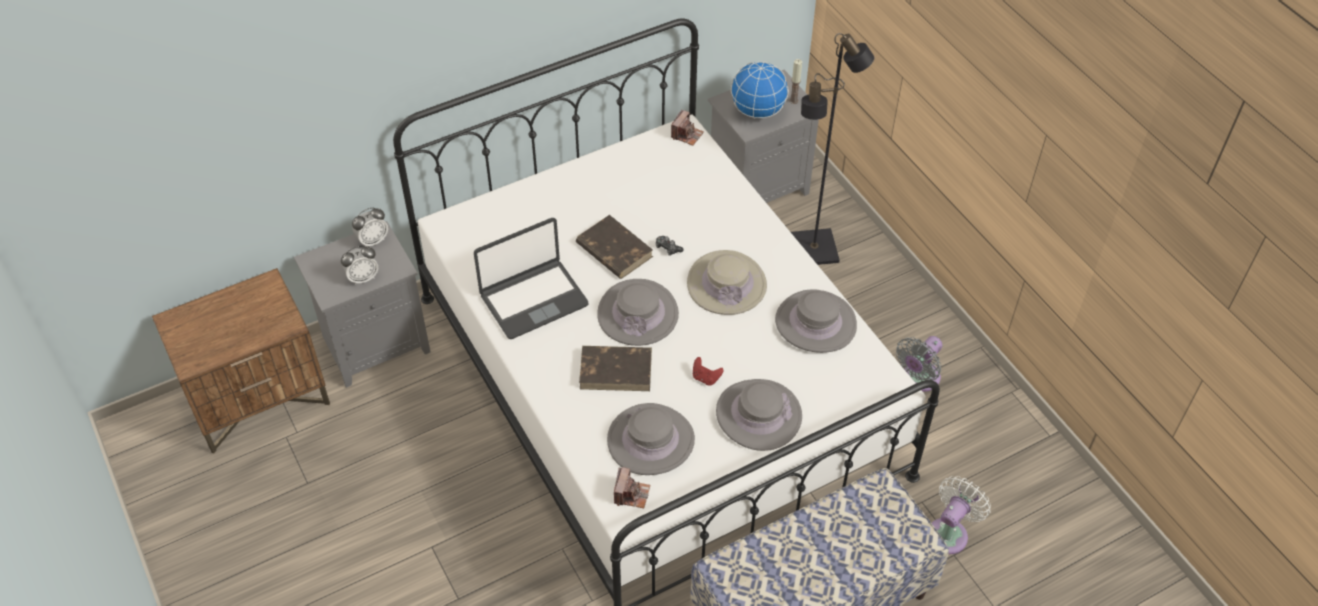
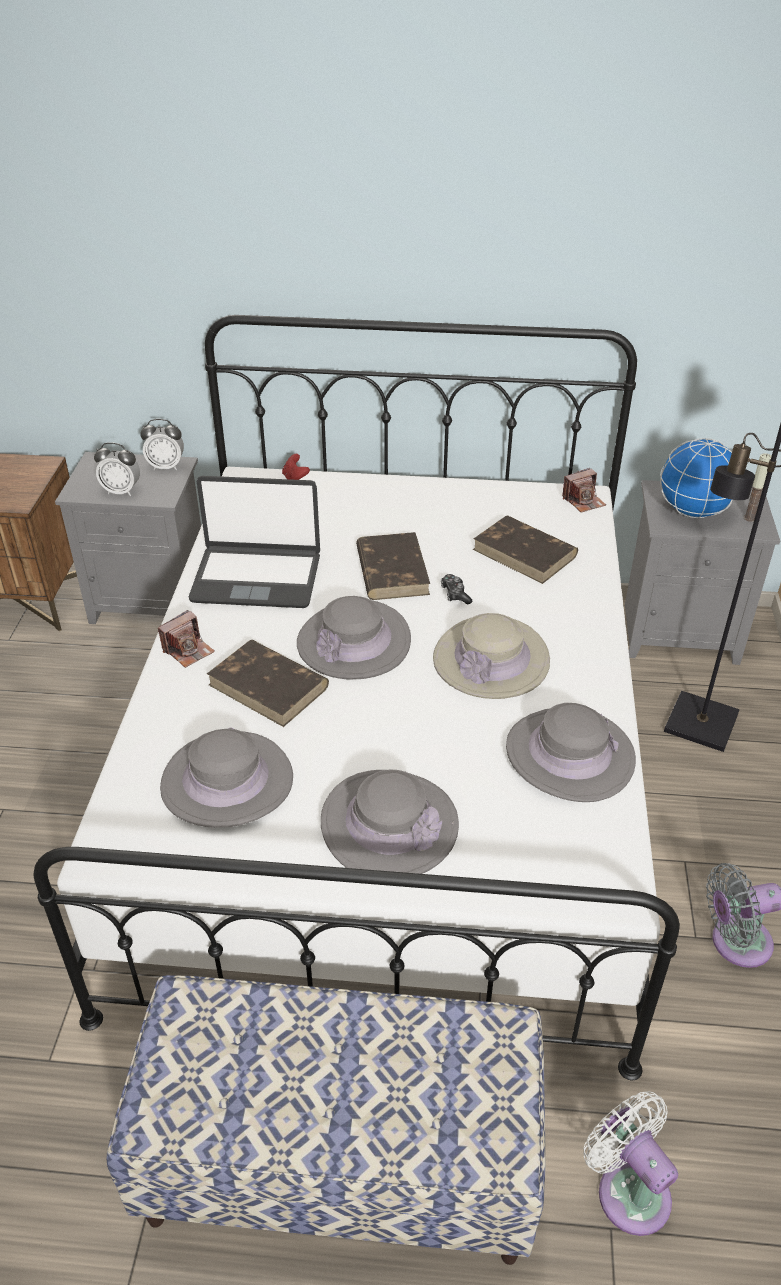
camera: 35 degrees right, 10 degrees down
camera [614,467,650,508] -> camera moved to [158,610,215,668]
red game controller [693,357,724,385] -> red game controller moved to [282,454,310,480]
white fan [932,476,991,555] -> white fan turned 105 degrees counterclockwise [583,1091,678,1236]
none -> brown book [473,515,578,584]

